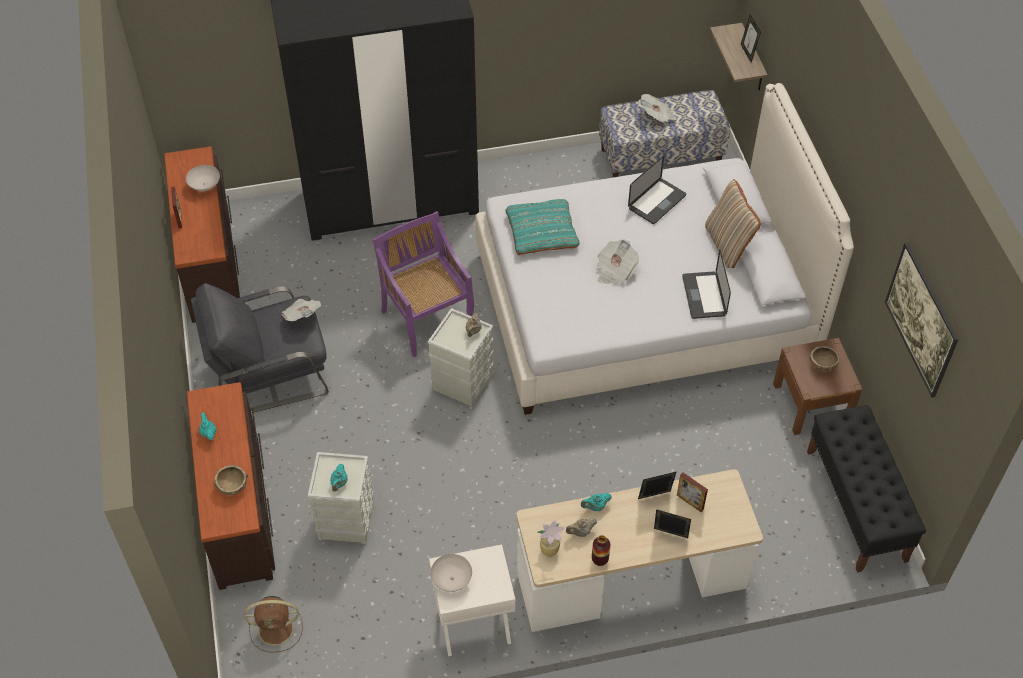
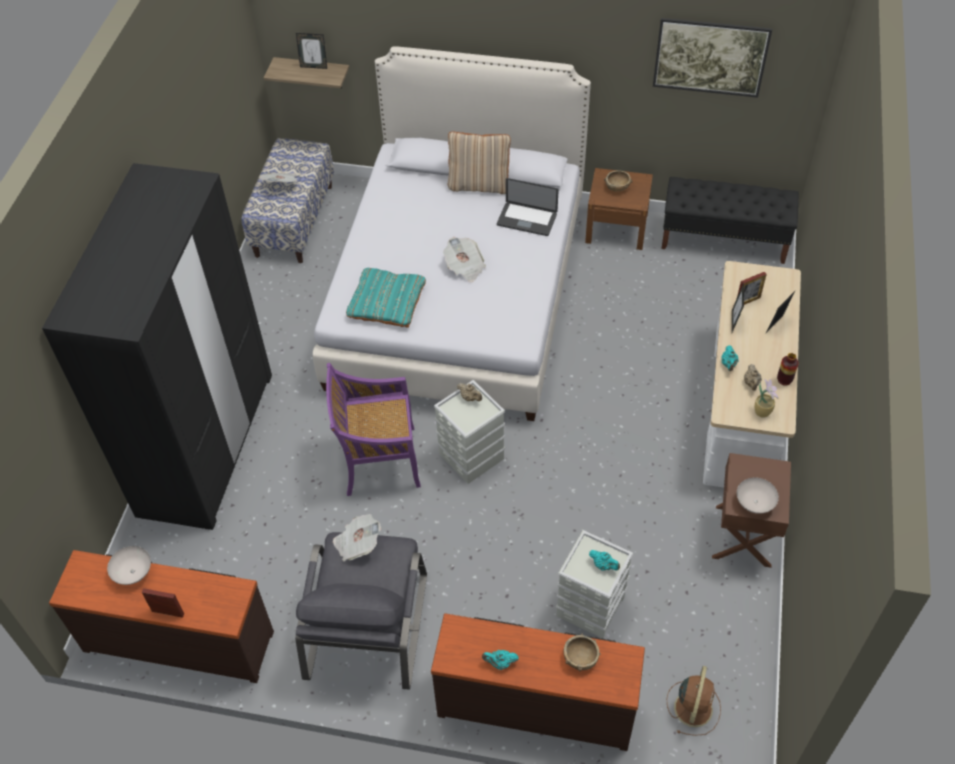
camera: 65 degrees left, 0 degrees up
white nightstand [429,545,515,656] -> brown nightstand [712,453,791,568]
laptop [628,156,686,224] -> none

